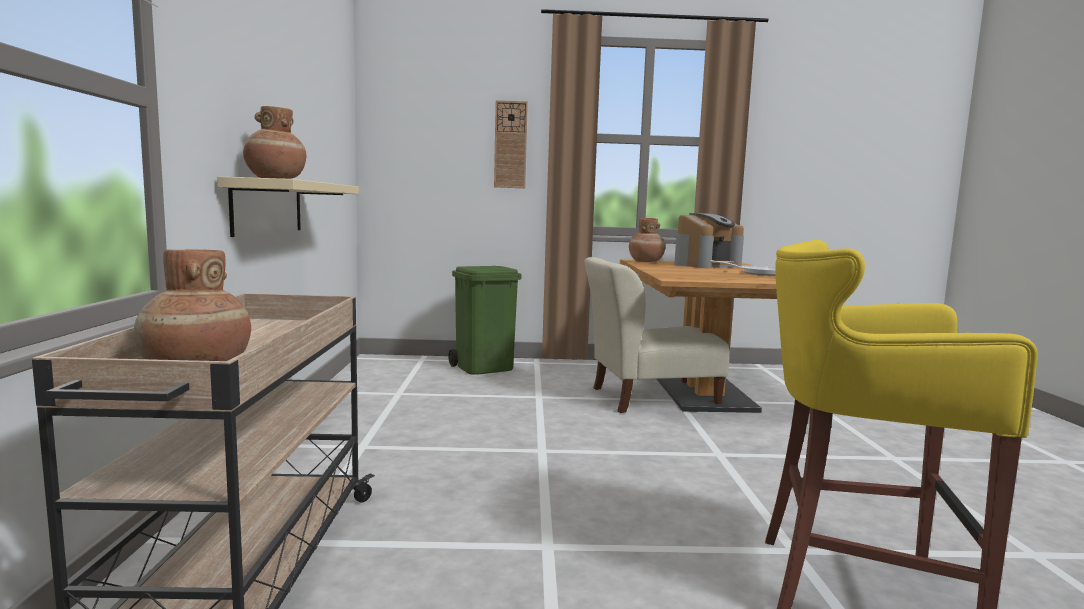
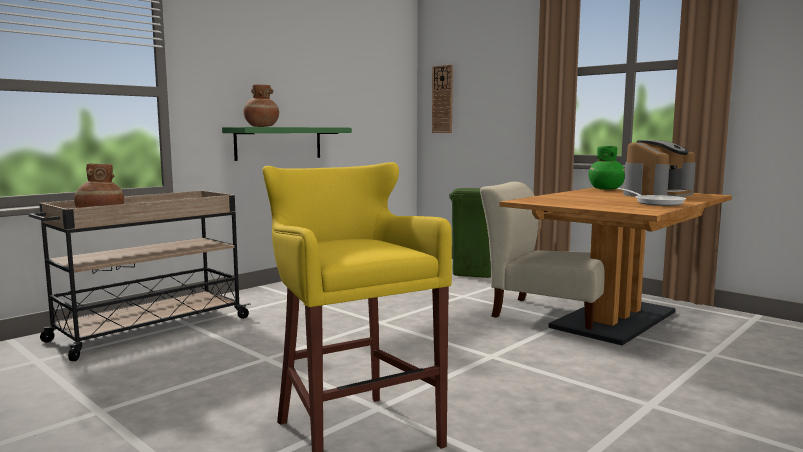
camera: 45 degrees right, 0 degrees up
beige shelf [217,176,359,237] -> green shelf [222,127,352,161]
wall clock [494,100,528,188] -> wall clock moved to [432,64,453,133]
brown vase [629,218,666,262] -> green vase [588,146,625,190]
coffee machine [674,213,744,268] -> coffee machine turned 45 degrees counterclockwise [623,140,696,197]

